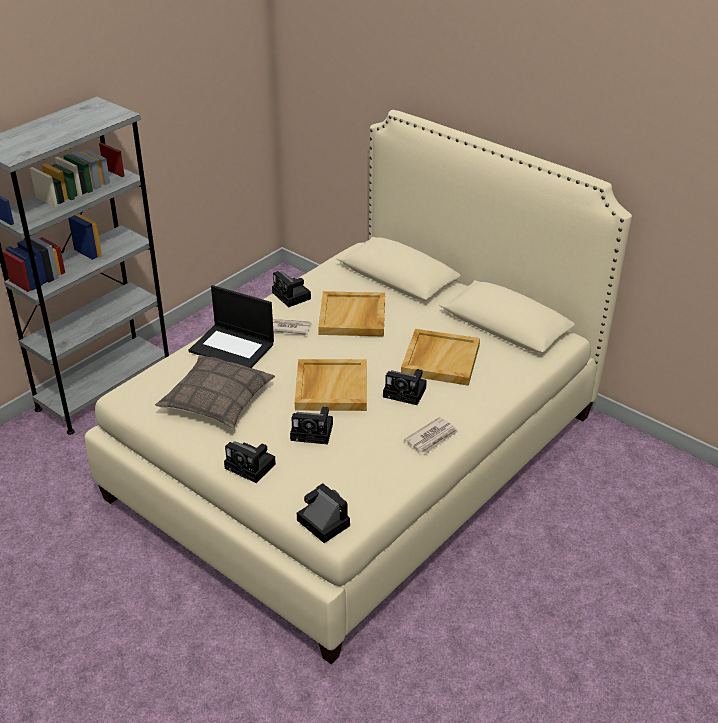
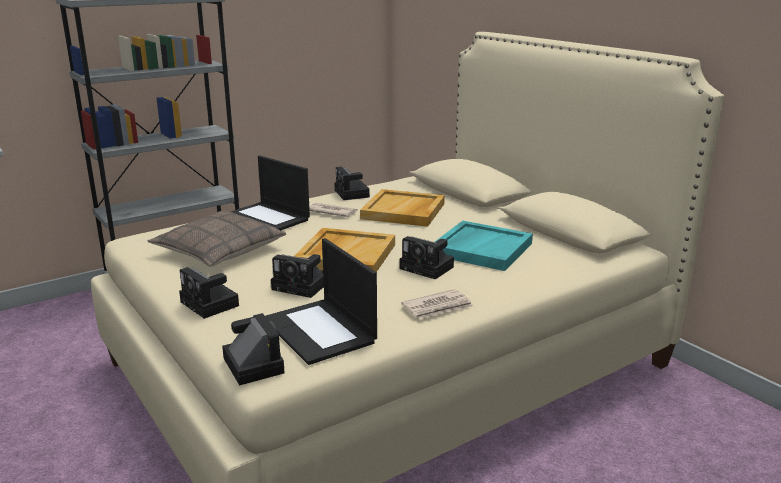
camera: 15 degrees right, 15 degrees down
beige tray [401,329,480,386] -> turquoise tray [435,221,533,271]
none -> laptop [265,238,377,365]

